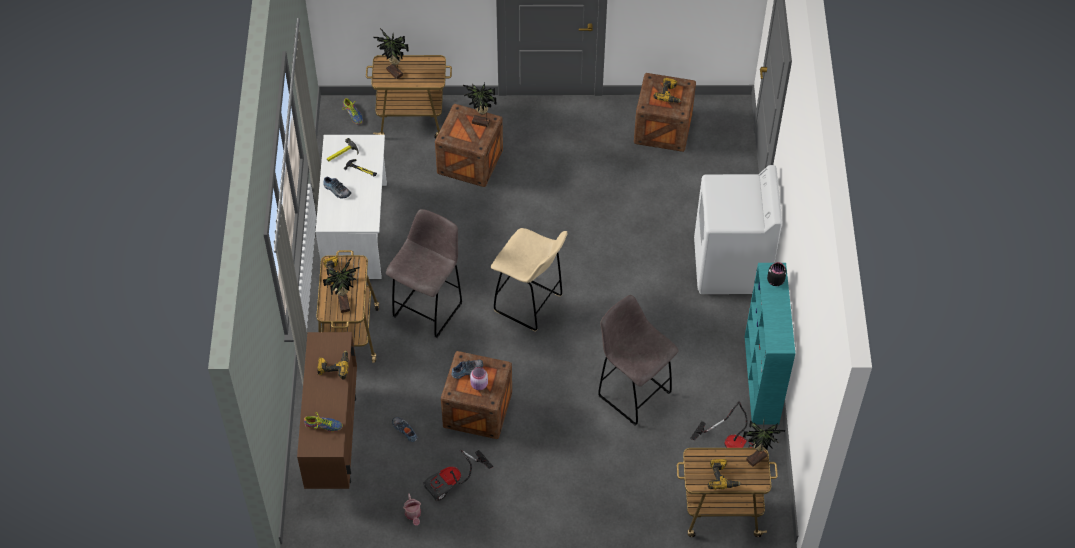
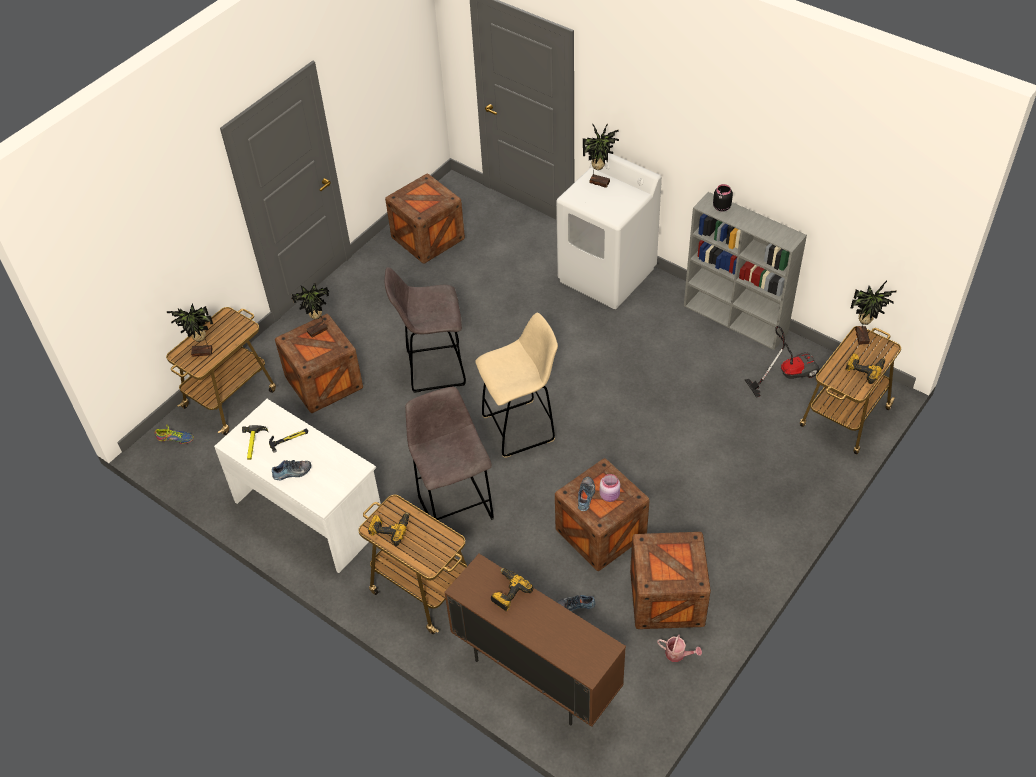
camera: 50 degrees left, 5 degrees down
shoe [304,412,343,432] -> none
potted plant [323,257,360,313] -> potted plant moved to [583,123,619,188]
vacuum cleaner [423,450,493,501] -> crate [630,532,711,629]
grey stool [598,295,678,426] -> grey stool moved to [385,267,466,393]
power drill [654,78,681,103] -> none
turquoise bookcase [745,263,795,425] -> grey bookcase [684,192,807,350]

